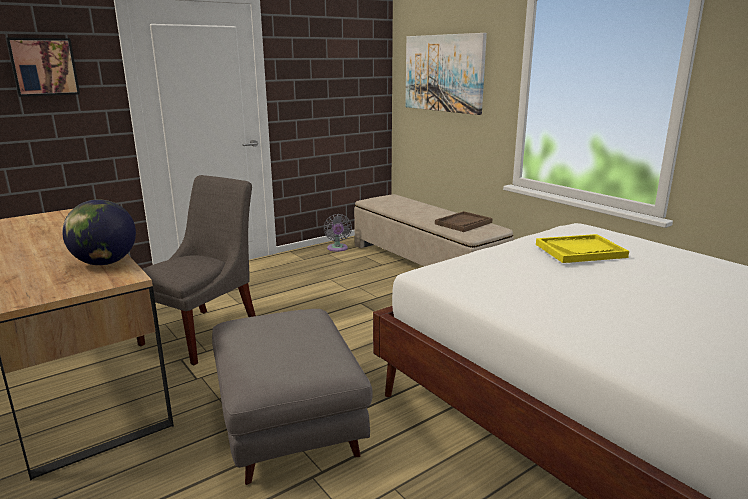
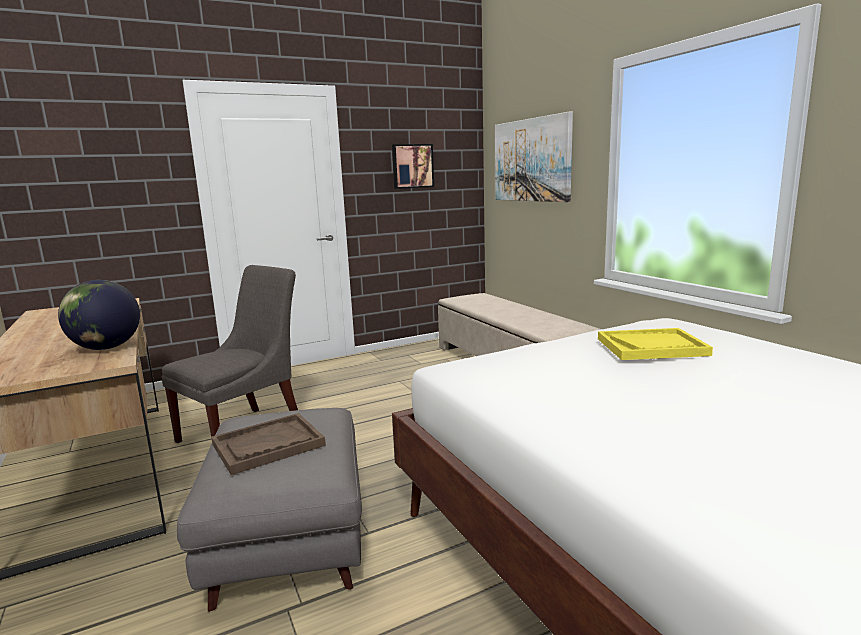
camera: 10 degrees right, 5 degrees down
picture [6,38,80,97] -> picture moved to [392,144,434,189]
grey fan [323,214,352,252] -> none
brown tray [435,211,493,232] -> brown tray moved to [211,413,326,475]

